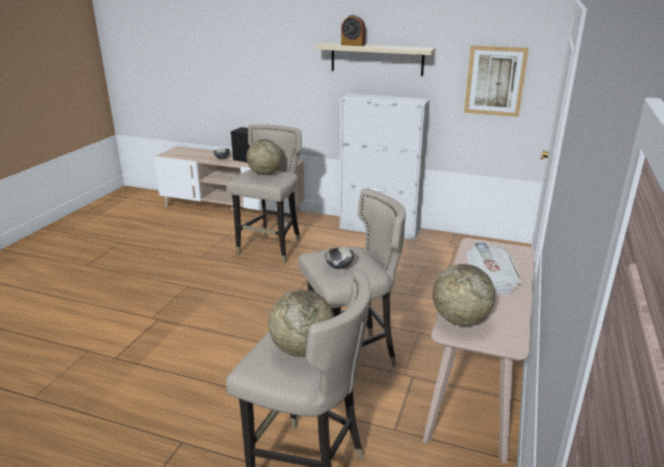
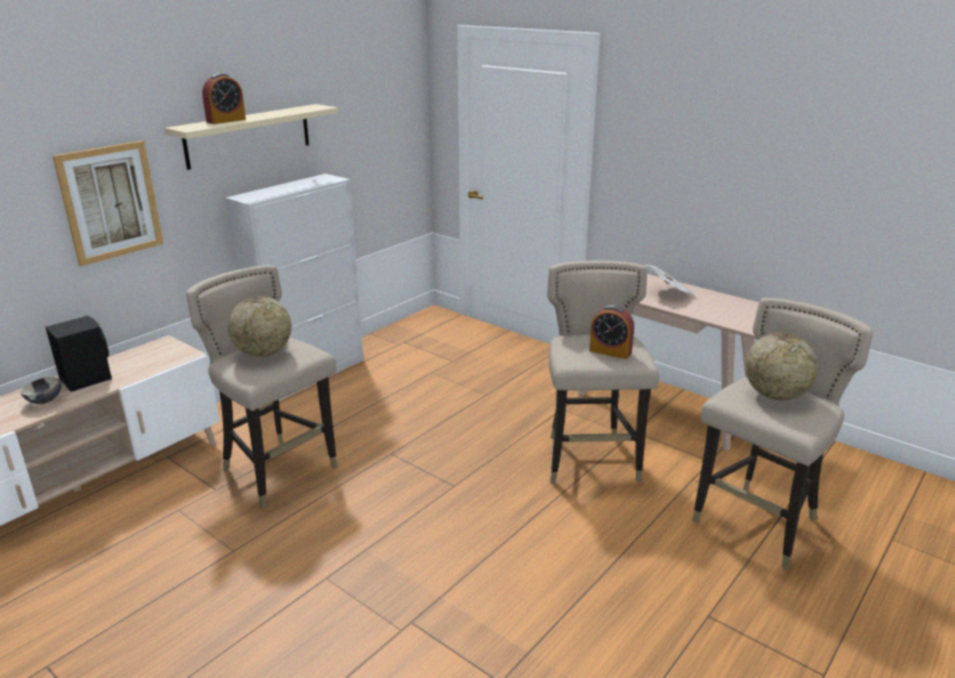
camera: 70 degrees left, 0 degrees up
bowl [324,247,354,269] -> alarm clock [589,305,634,359]
globe [433,264,496,326] -> none
picture [464,46,529,117] -> picture moved to [53,141,163,266]

